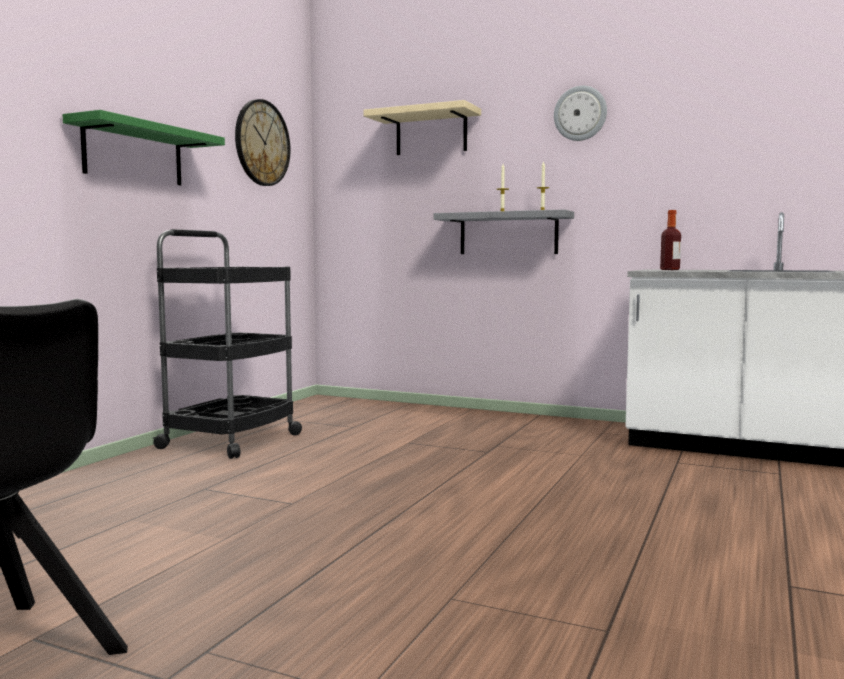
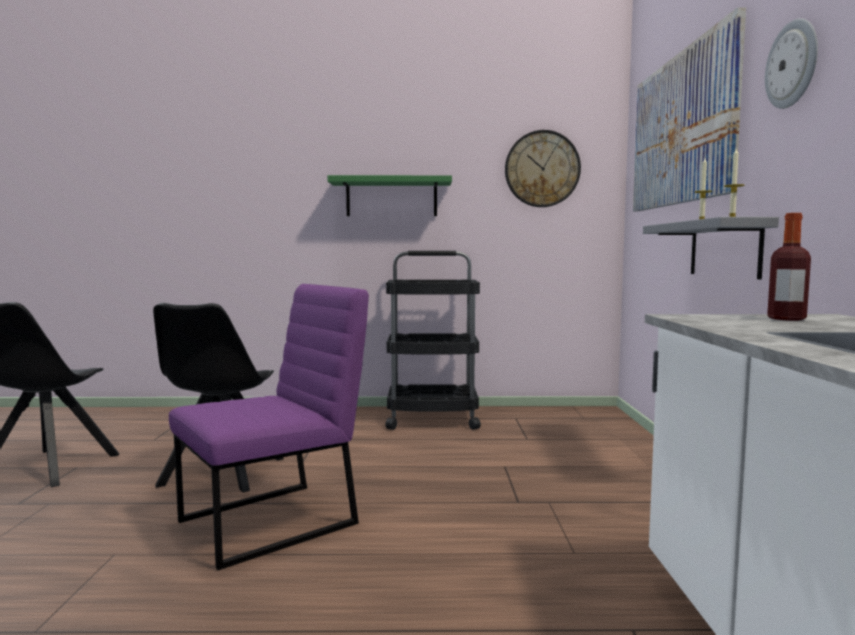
camera: 65 degrees right, 0 degrees up
beige shelf [363,100,481,155] -> picture [633,7,746,211]
none -> black chair [153,303,284,493]
none -> purple chair [169,284,369,570]

